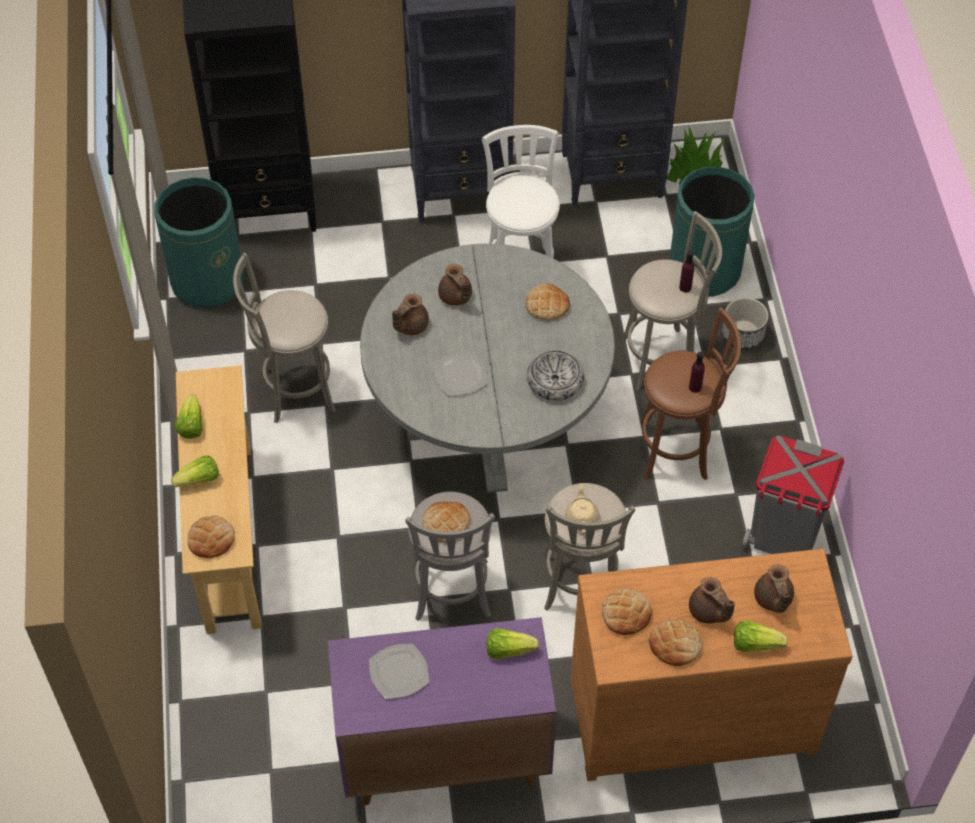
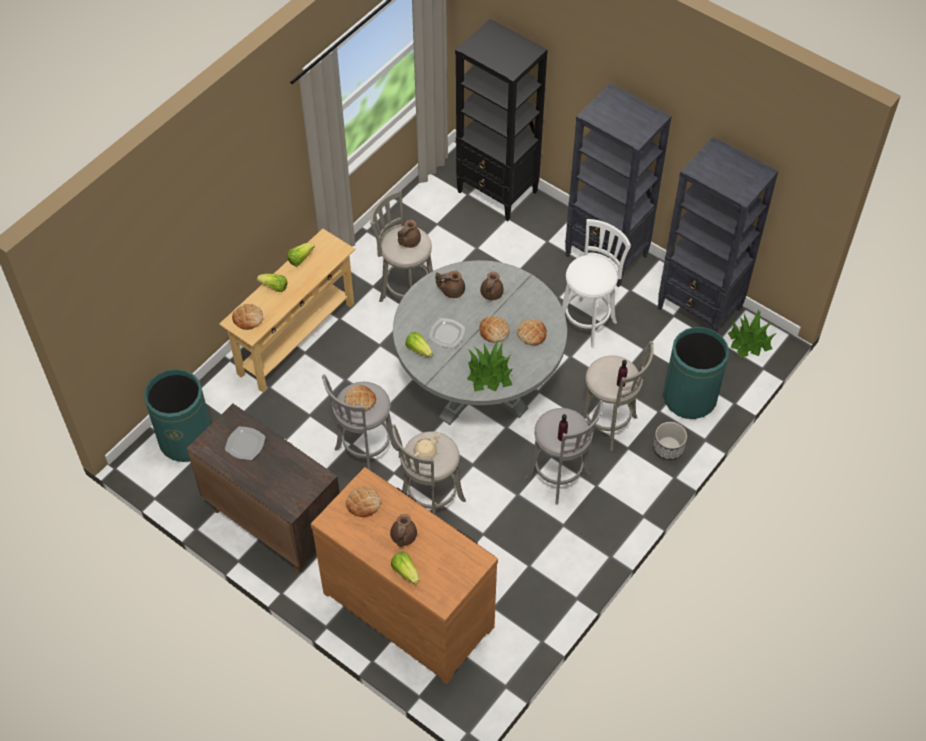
camera: 45 degrees right, 0 degrees up
green trash can [154,177,244,308] -> green trash can moved to [144,369,211,462]
purple cabinet [328,617,557,805] -> brown cabinet [187,404,340,572]
lettuce [487,628,539,659] -> lettuce moved to [405,332,433,358]
bowl [527,350,584,401] -> potted plant [467,340,514,392]
brown stool [641,307,741,480] -> grey stool [525,400,603,504]
bread [649,619,702,666] -> bread moved to [479,316,510,343]
grey trash can [742,436,844,554] -> none
brown teapot [754,564,794,613] -> brown teapot moved to [398,220,421,248]

